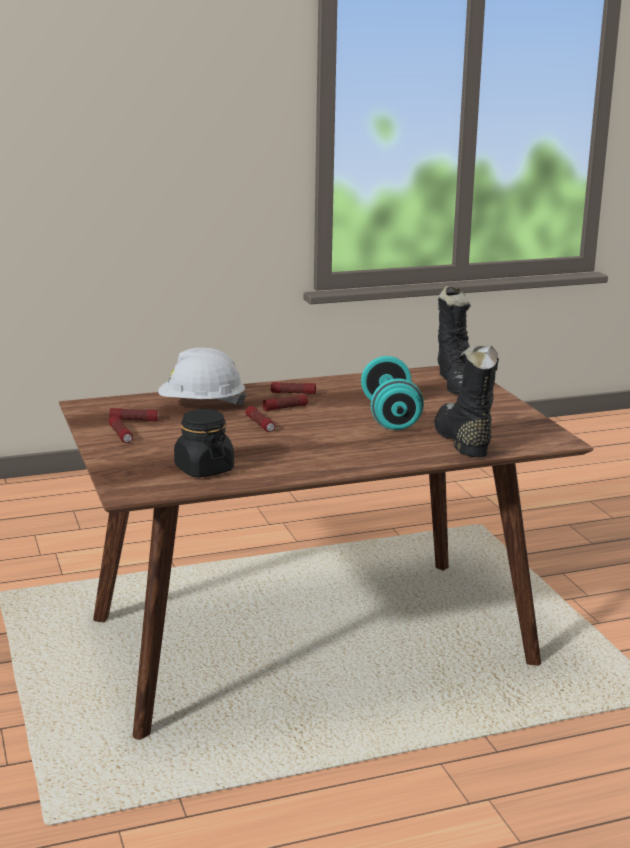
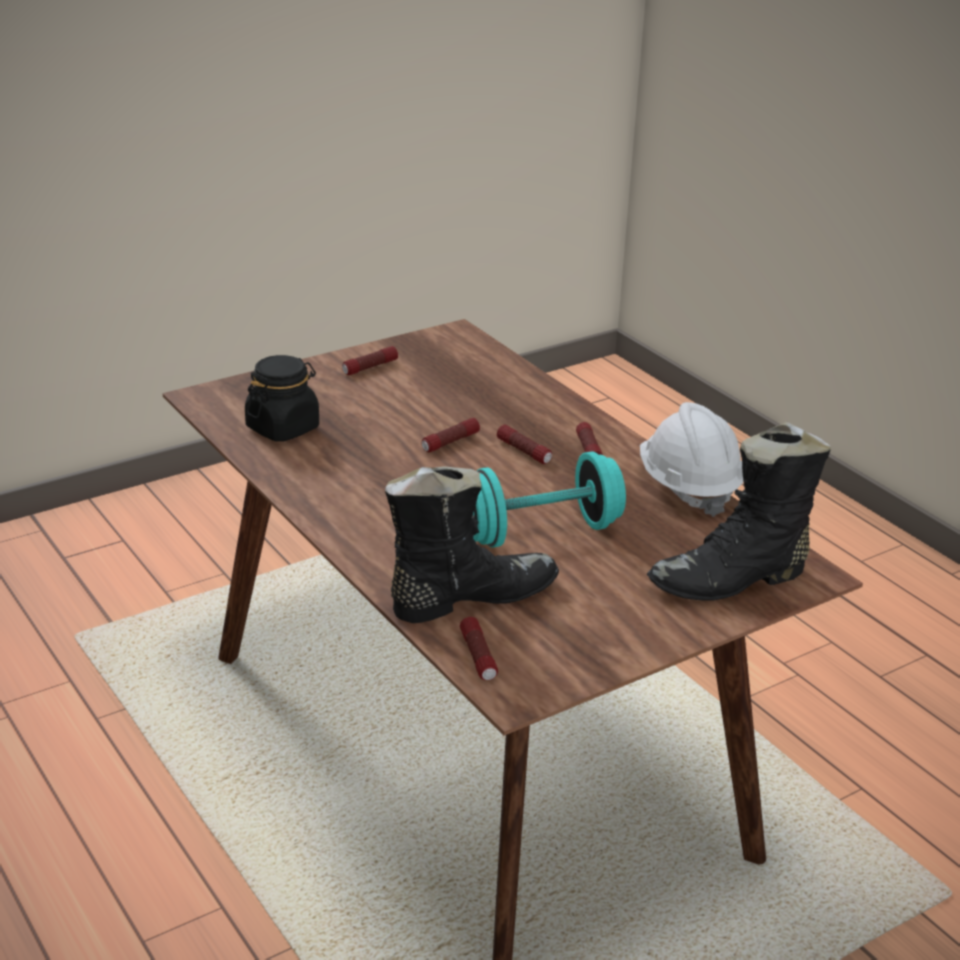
camera: 75 degrees right, 10 degrees up
flashlight [109,408,159,421] -> flashlight moved to [460,617,498,680]
white hard hat [158,347,246,406] -> white hard hat moved to [640,402,744,517]

